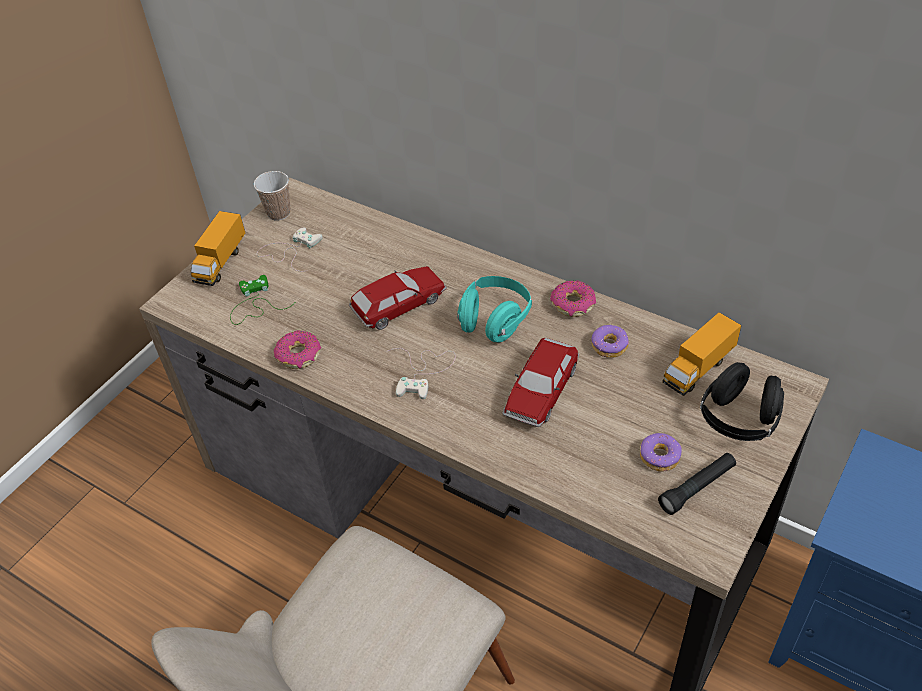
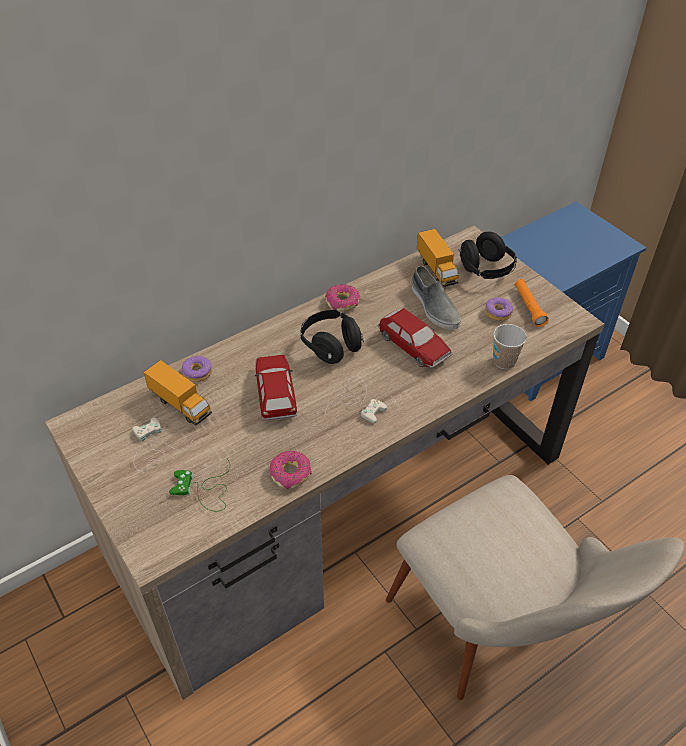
camera: 70 degrees left, 0 degrees up
toy truck [191,211,245,286] -> toy truck moved to [144,360,212,426]
cup [254,171,290,221] -> cup moved to [493,324,527,369]
turquoise headphones [457,276,532,342] -> black headphones [300,310,364,364]
donut [591,325,629,358] -> donut moved to [182,356,212,382]
black flashlight [658,453,736,515] -> orange flashlight [515,279,549,327]
none -> grey shoe [412,266,461,330]

